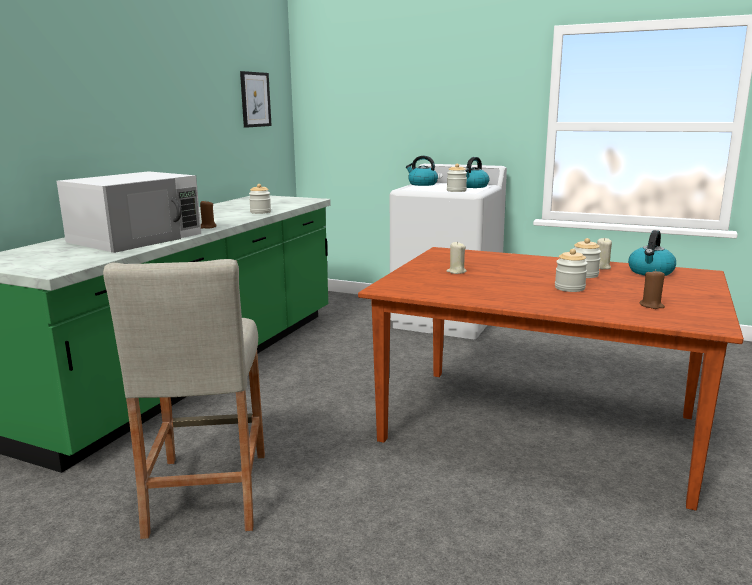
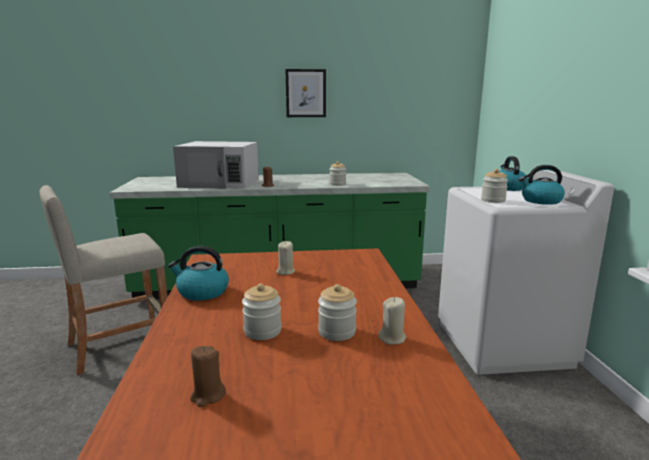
camera: 60 degrees right, 0 degrees up
picture [240,71,272,128] -> picture moved to [285,69,326,117]
kettle [628,230,676,276] -> kettle moved to [168,246,229,301]

